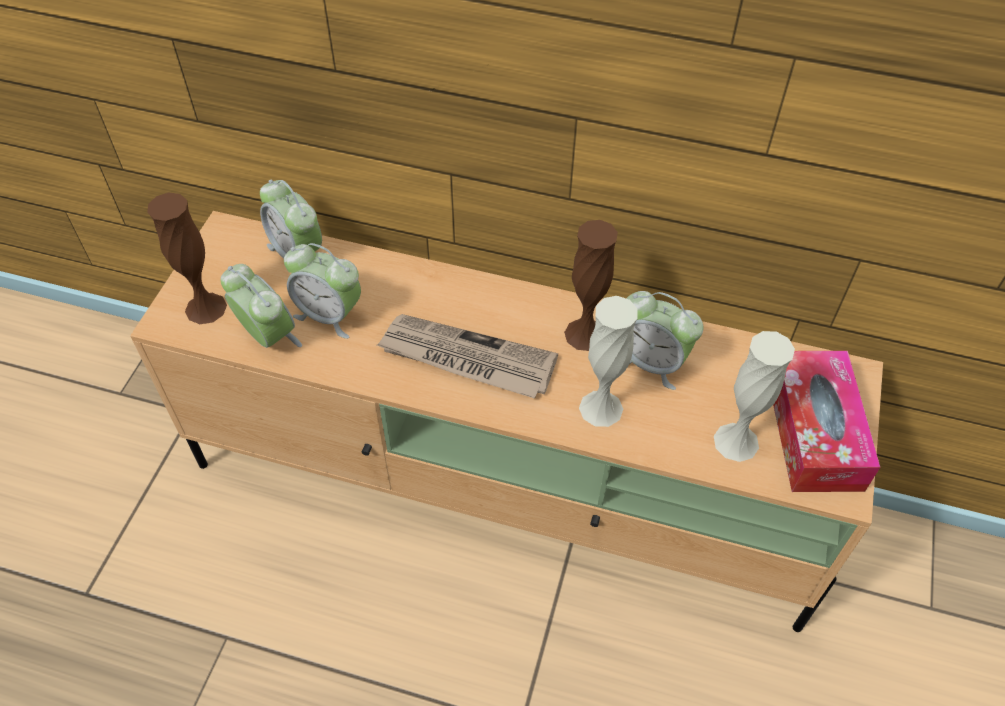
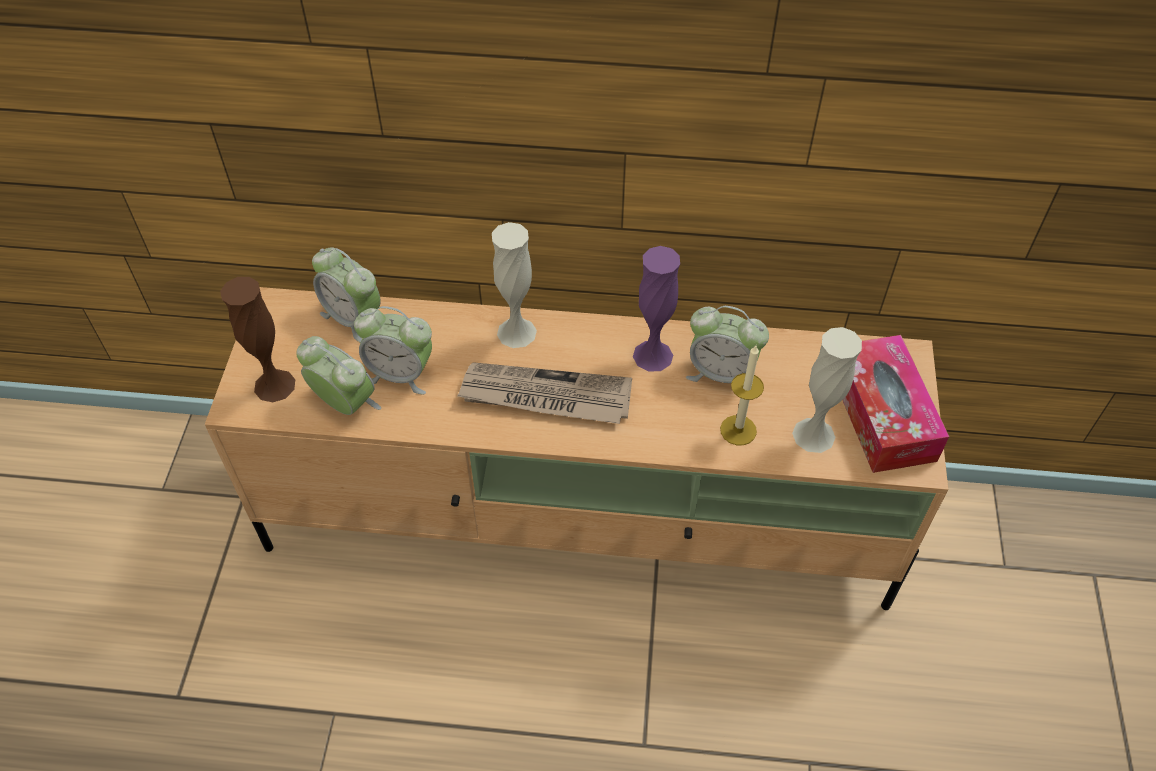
camera: 10 degrees left, 0 degrees up
brown vase [564,220,618,351] -> purple vase [633,246,680,372]
white vase [579,296,637,427] -> white vase moved to [492,222,537,348]
none -> candle [720,345,764,445]

